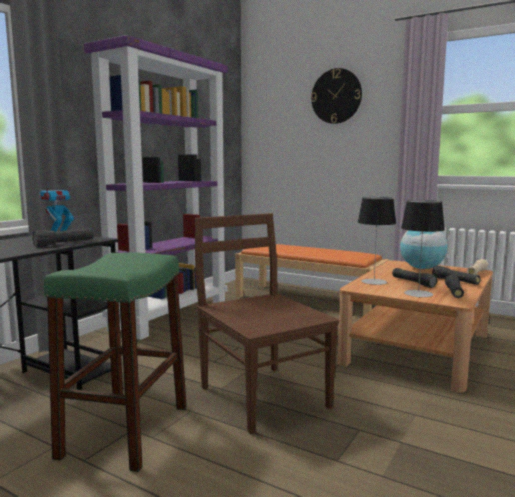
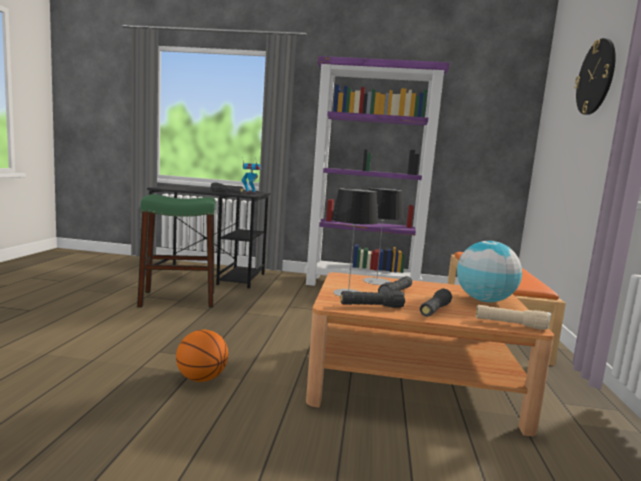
camera: 65 degrees right, 0 degrees up
brown chair [195,213,339,435] -> none
none -> basketball [176,330,228,382]

